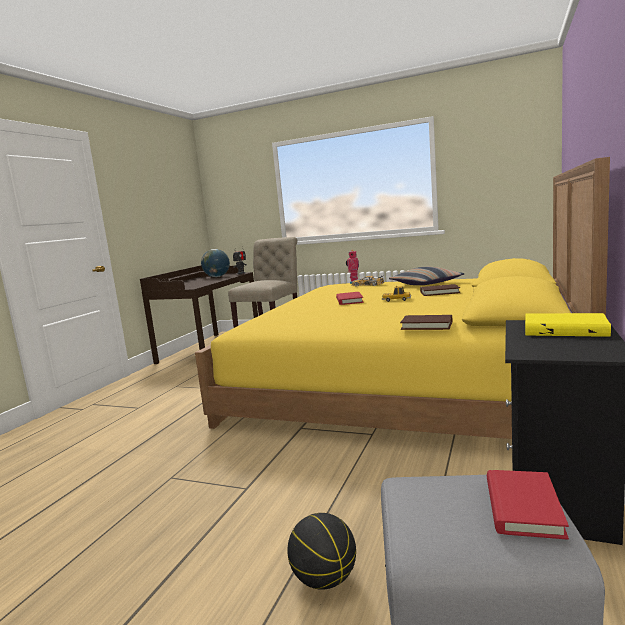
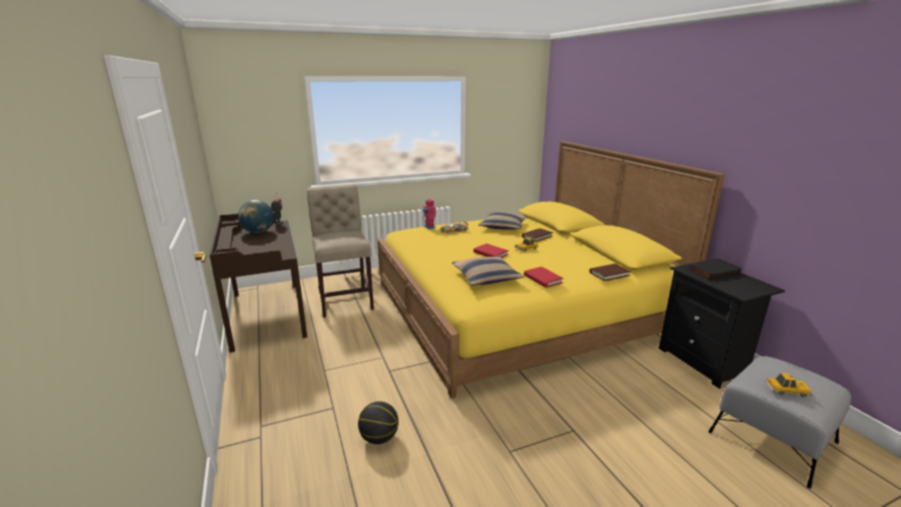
camera: 45 degrees left, 10 degrees up
basketball [287,513,356,590] -> basketball moved to [358,401,399,444]
red book [487,470,569,539] -> red book moved to [524,267,564,288]
yellow book [525,313,611,337] -> black book [688,259,741,280]
none -> pillow [452,256,524,286]
none -> toy car [765,373,812,397]

